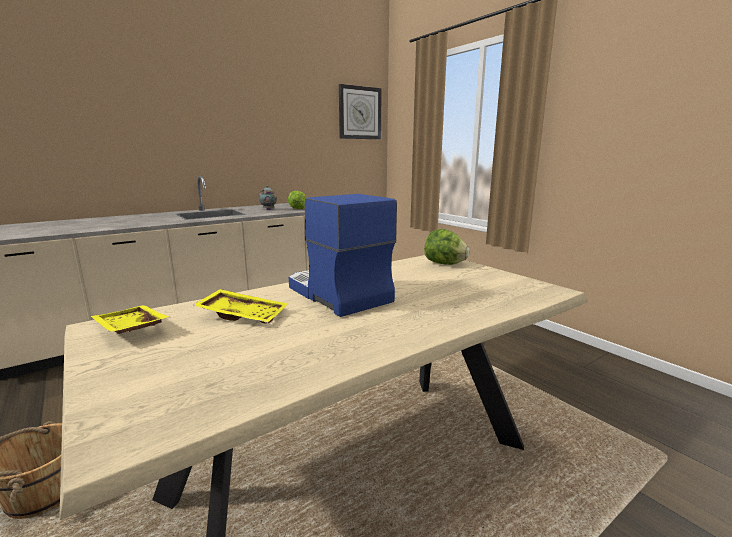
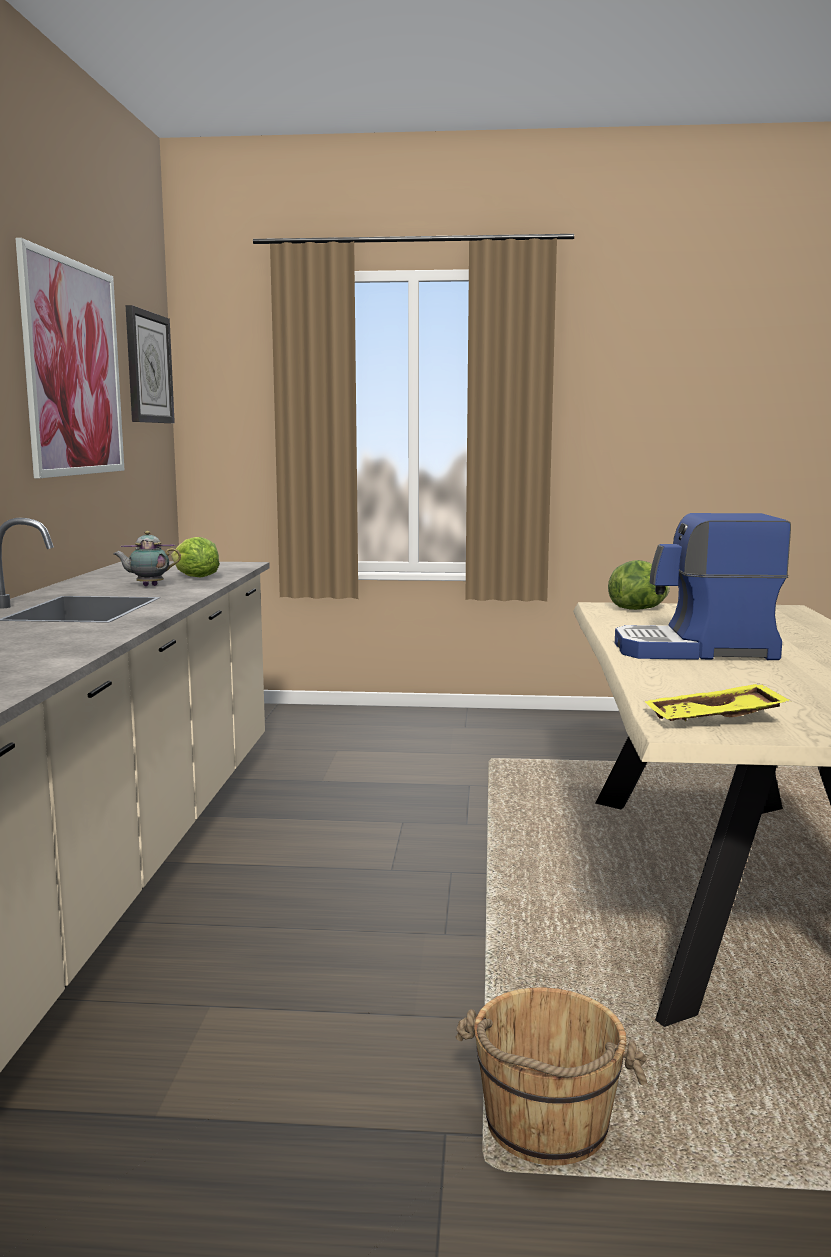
camera: 50 degrees left, 5 degrees down
yellow tray [193,289,288,324] -> none
none -> picture [15,238,124,478]

